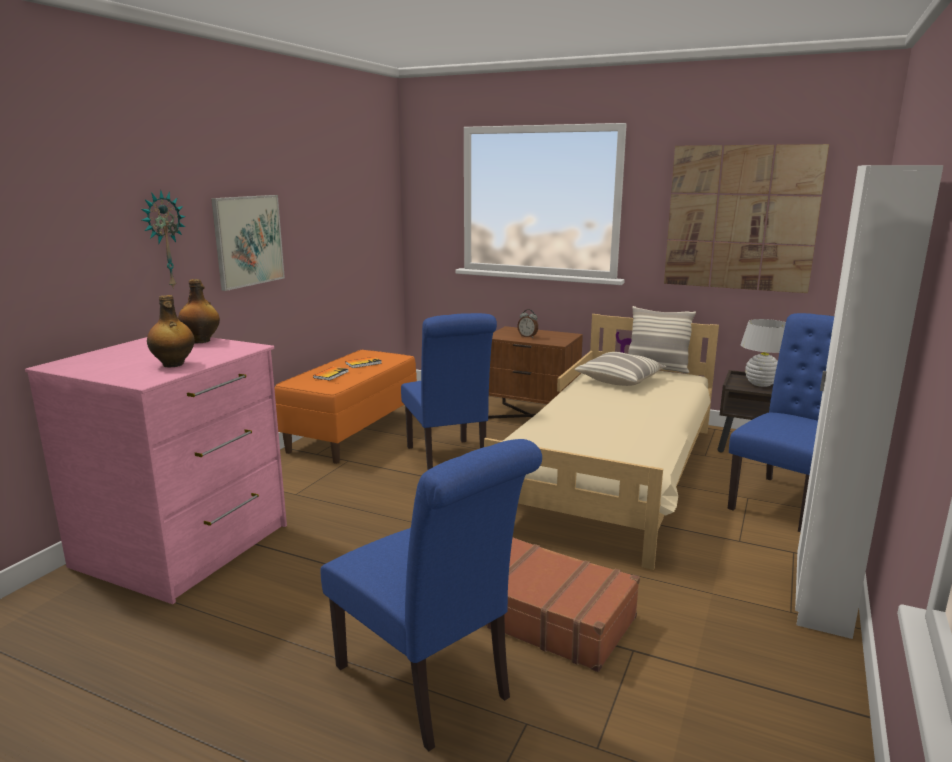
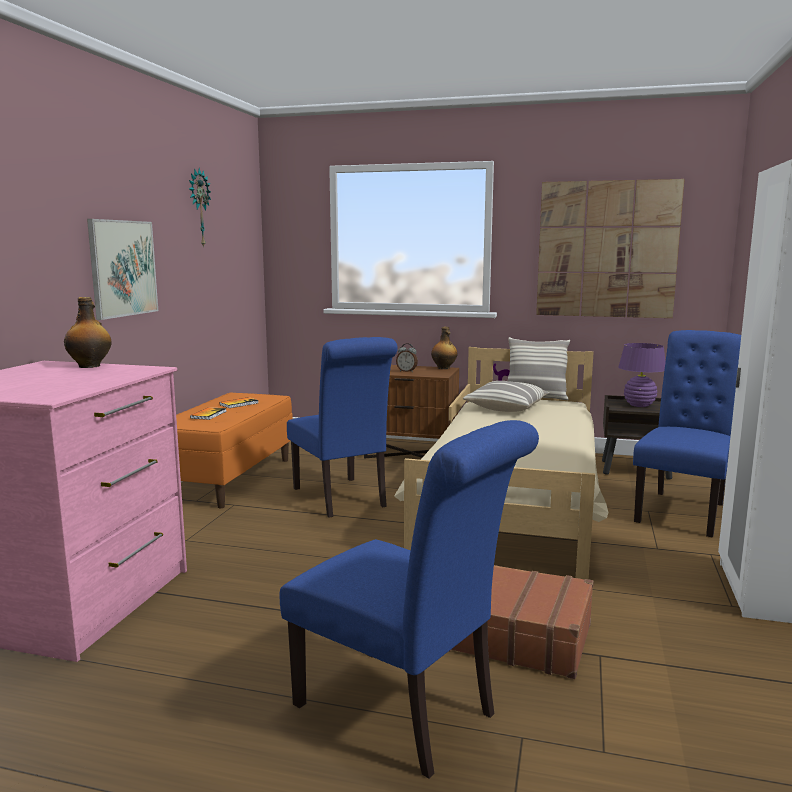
camera: 10 degrees left, 5 degrees down
wall clock [142,190,186,290] -> wall clock moved to [189,168,211,248]
bottle [147,295,195,367] -> bottle moved to [431,327,457,369]
white table lamp [741,319,786,387] -> purple table lamp [618,343,666,407]

